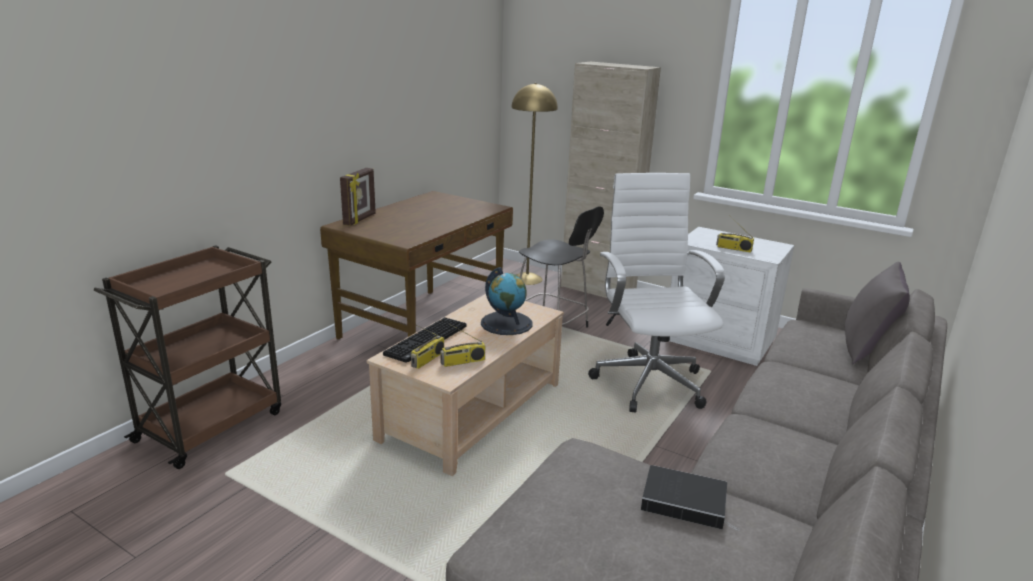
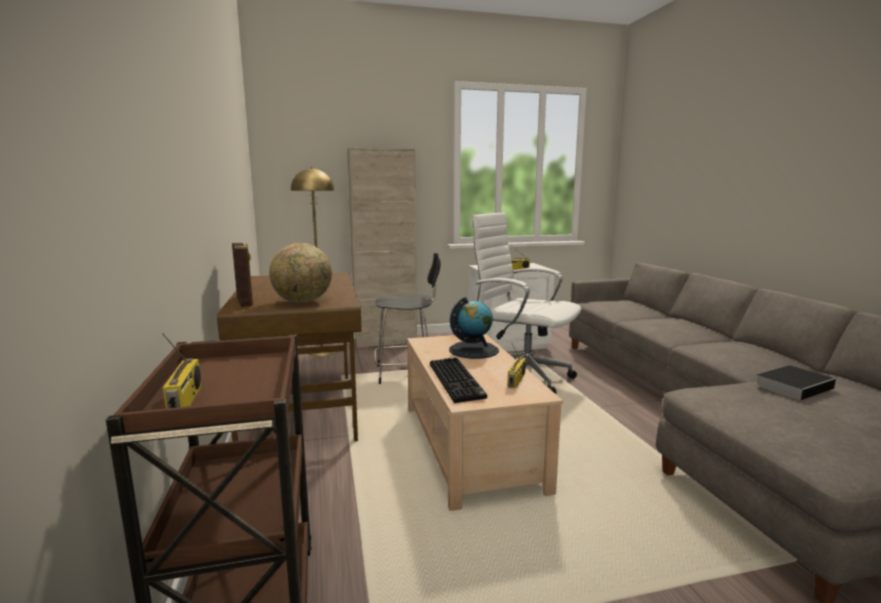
camera: 45 degrees left, 10 degrees down
radio [411,325,444,369] -> radio moved to [162,333,201,409]
grey pillow [845,262,910,364] -> none
none -> globe [269,243,332,303]

